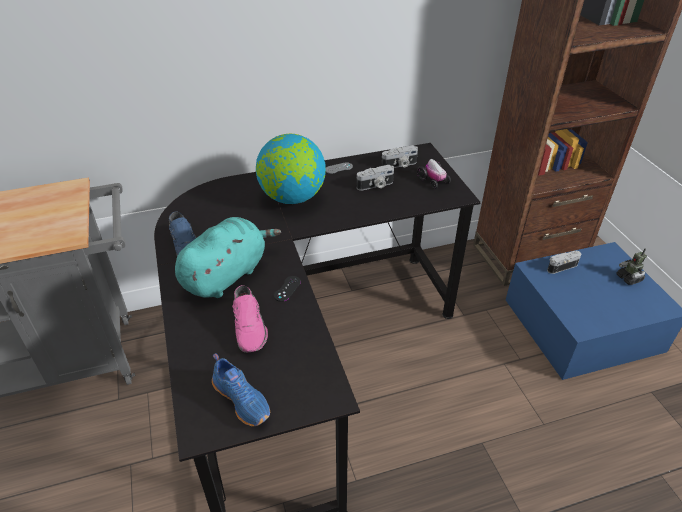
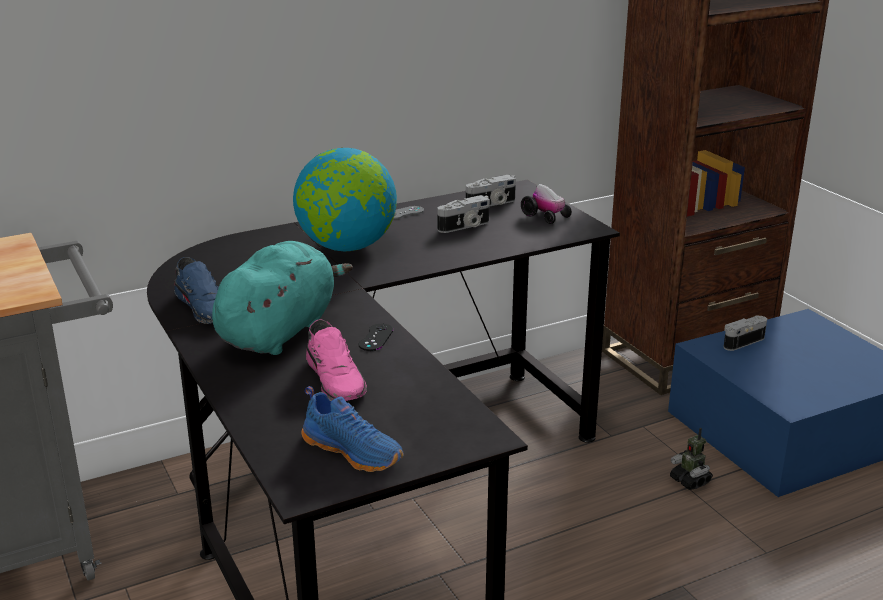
camera: 10 degrees left, 15 degrees down
toy robot [617,248,647,285] -> toy robot moved to [670,428,713,490]

